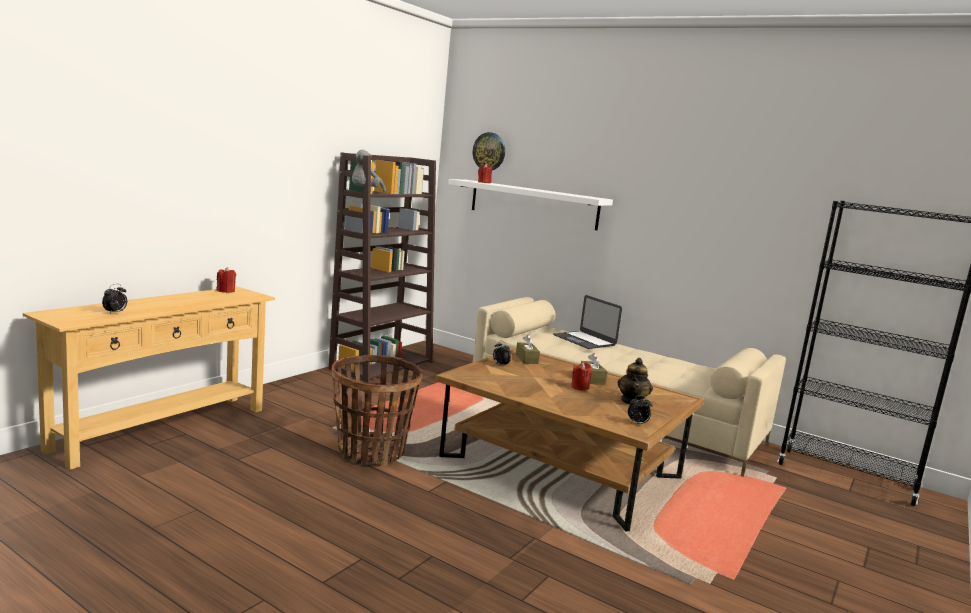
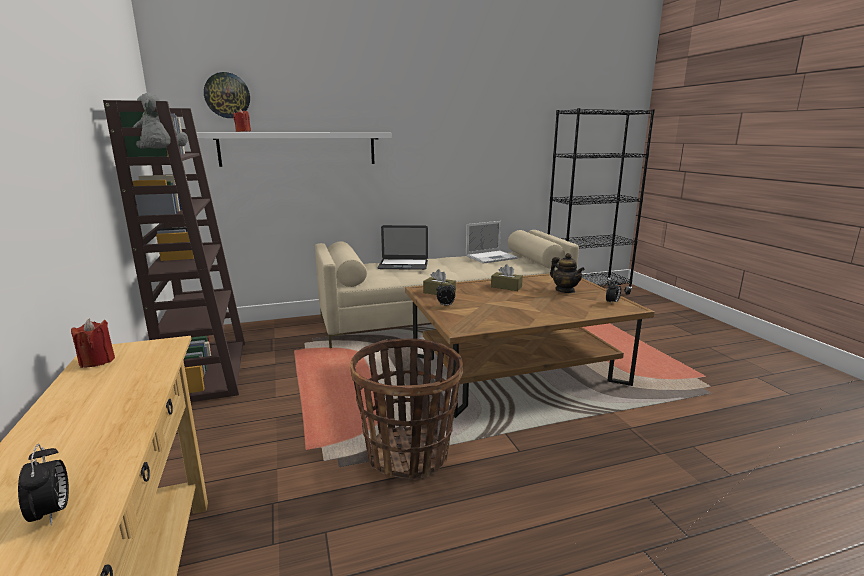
camera: 50 degrees left, 5 degrees up
red candle [571,362,592,391] -> none
none -> laptop [466,221,518,264]

